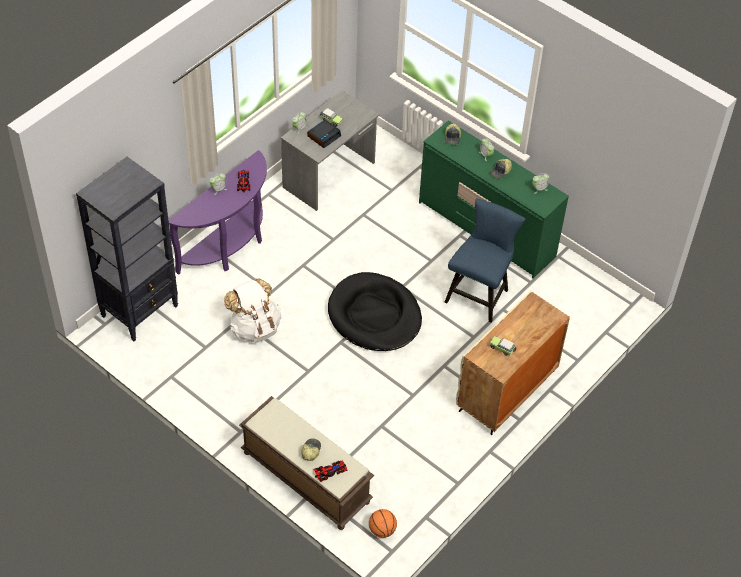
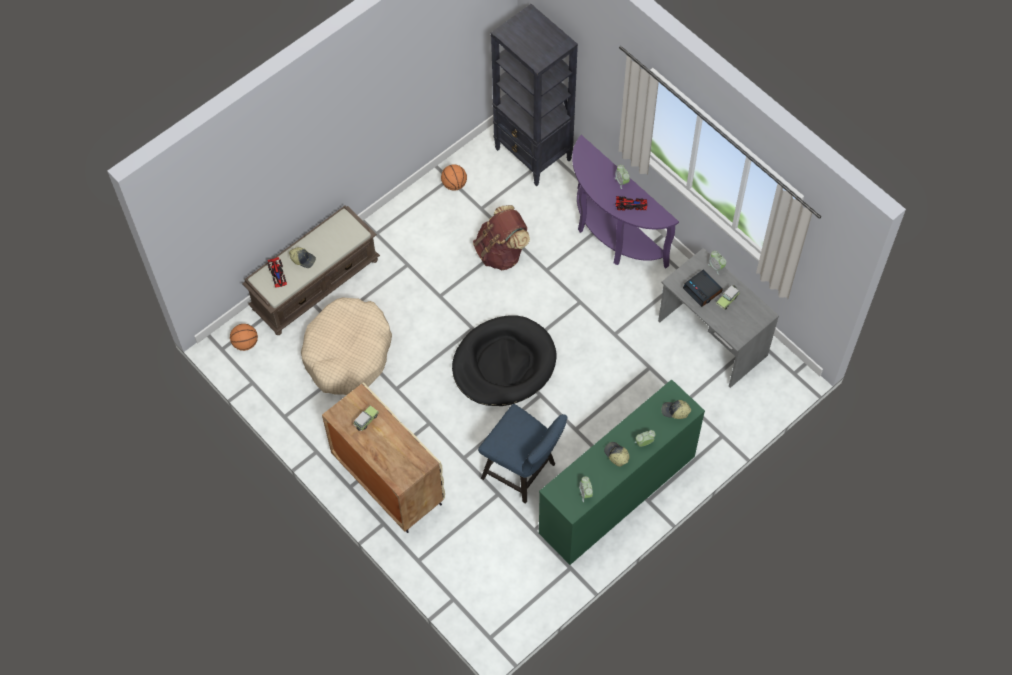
camera: 100 degrees right, 10 degrees up
white backpack [224,278,282,343] -> brown backpack [473,205,530,271]
none -> beige dog bed [301,298,392,395]
none -> basketball [441,164,467,191]

